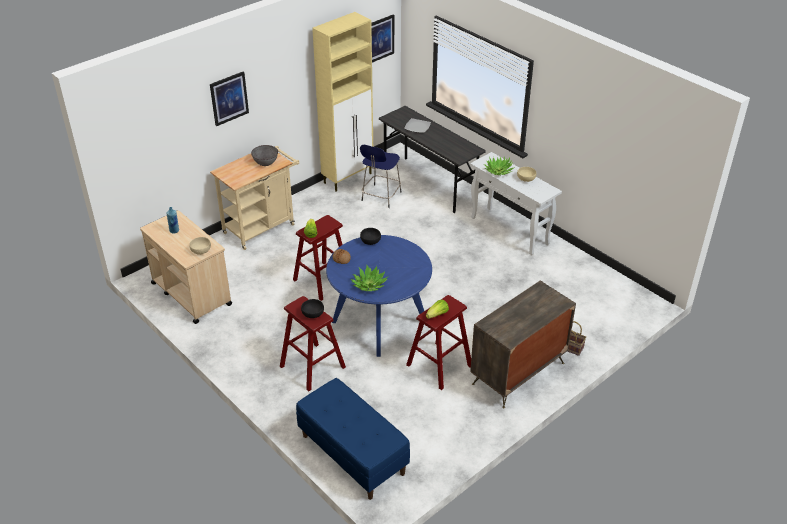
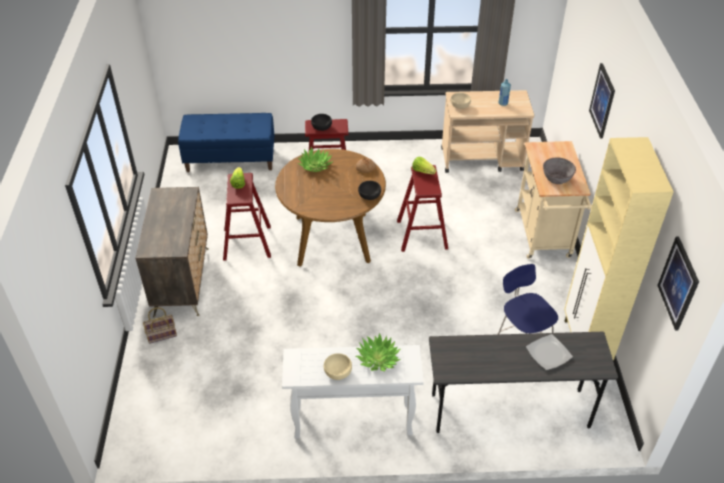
camera: 130 degrees right, 5 degrees up
blue dining table [326,235,432,357] -> brown dining table [275,149,386,267]

